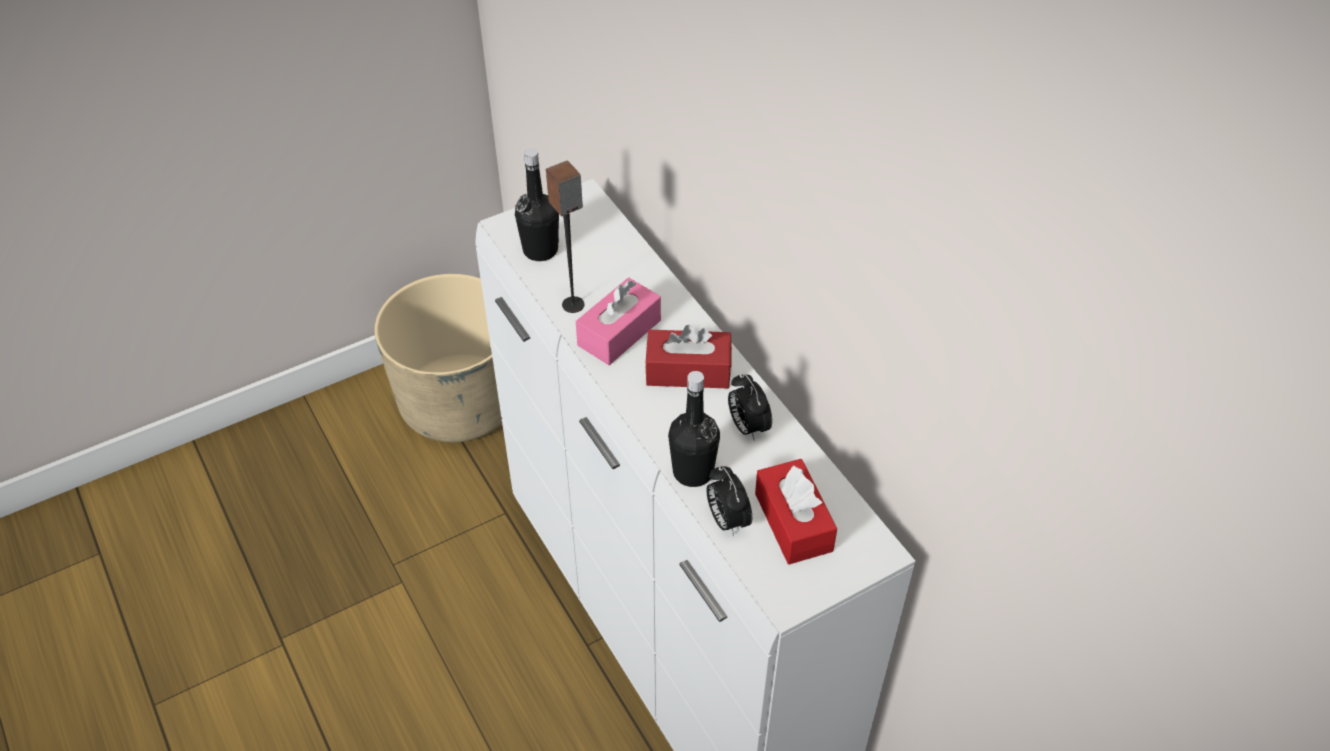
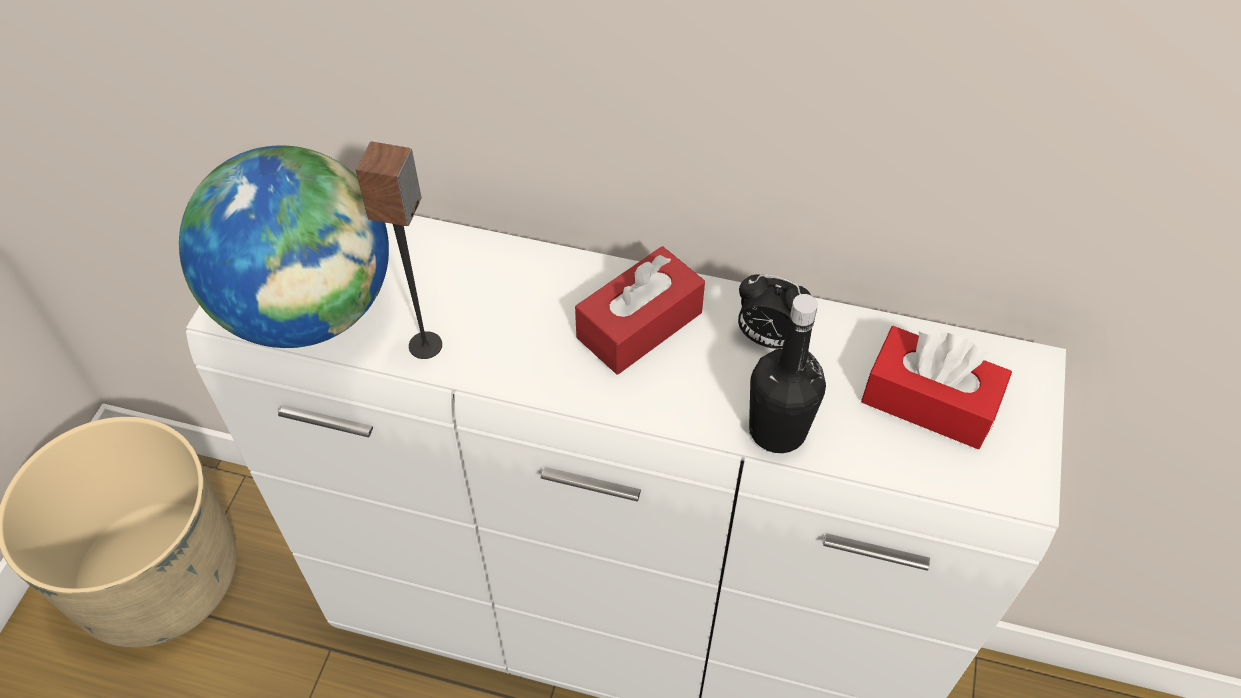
camera: 45 degrees left, 5 degrees up
black bottle [515,148,559,261] -> globe [179,145,389,348]
pink tissue box [576,278,661,365] -> none
alarm clock [706,466,752,536] -> none

